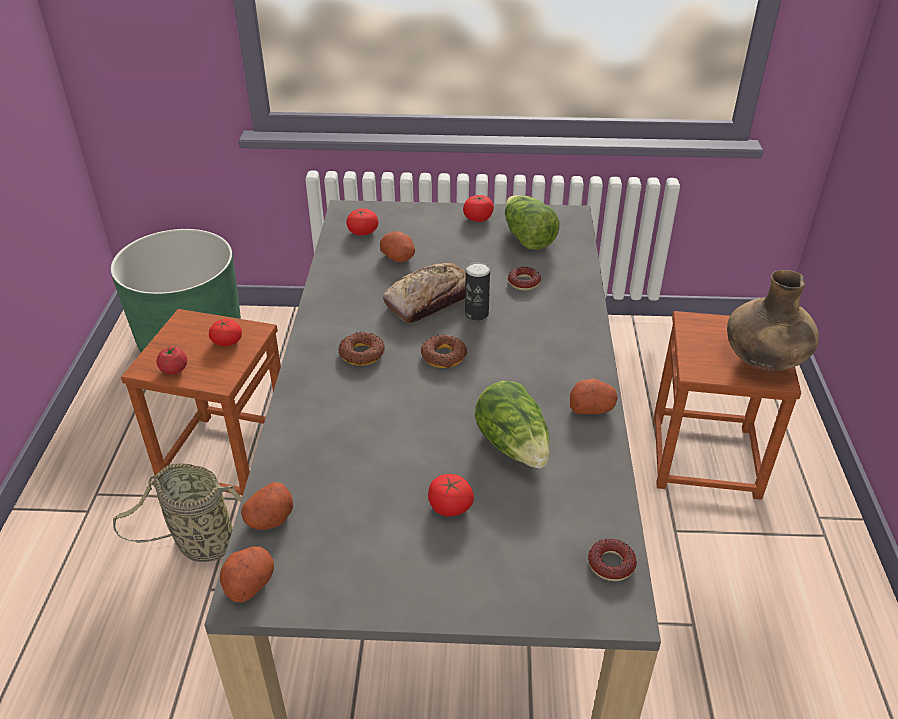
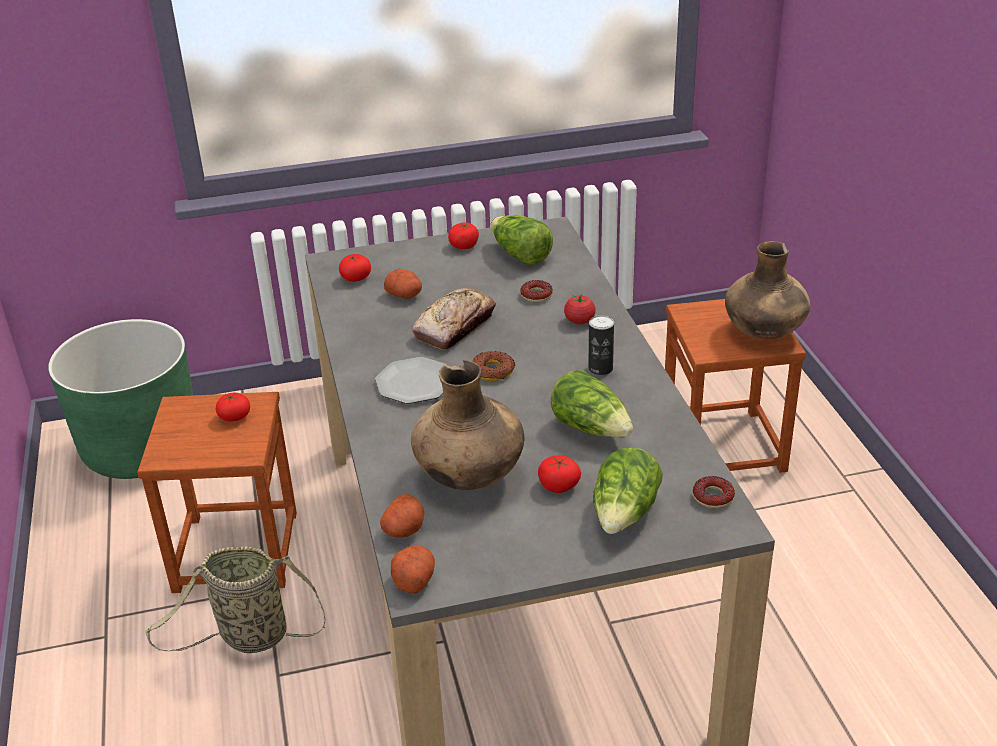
camera: 15 degrees left, 5 degrees down
tomato [157,347,187,375] -> tomato moved to [564,295,596,324]
donut [338,332,385,366] -> plate [375,357,445,404]
can [465,262,490,321] -> can moved to [588,315,614,375]
potato [570,379,618,414] -> none
none -> brown vase [411,360,524,490]
none -> lettuce [593,447,663,534]

